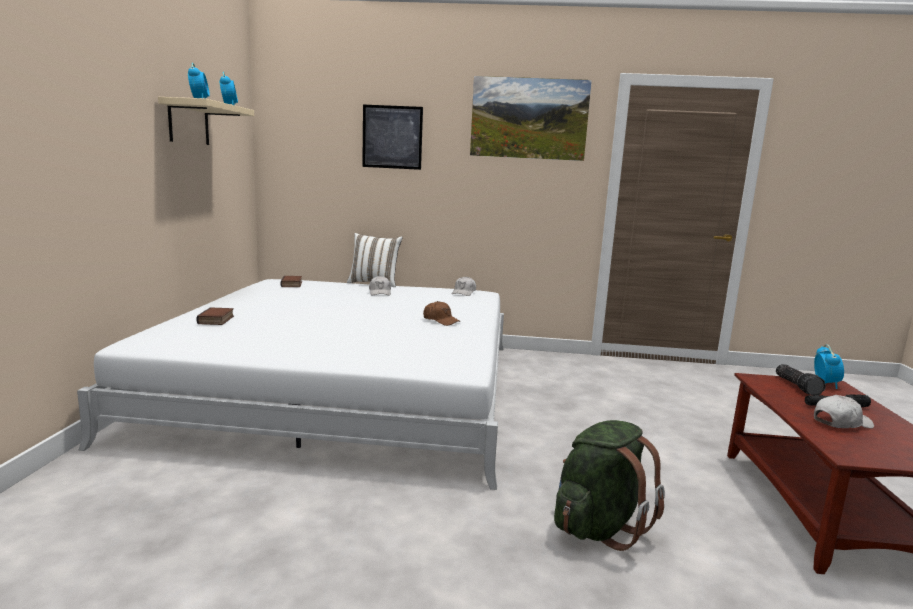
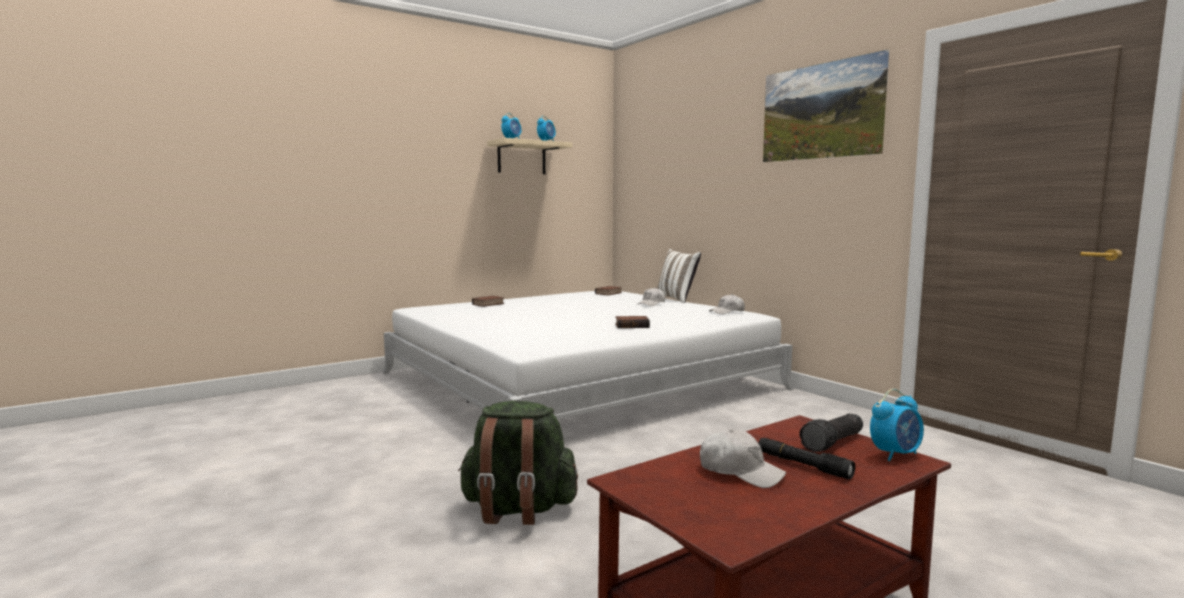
camera: 50 degrees right, 5 degrees down
picture [362,105,423,170] -> none
brown cap [423,301,461,326] -> book [615,316,650,328]

